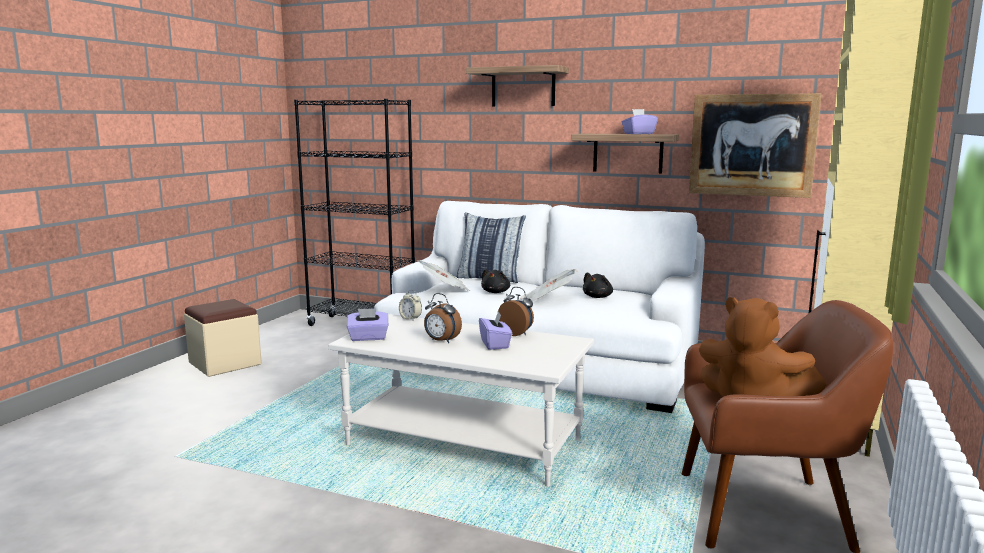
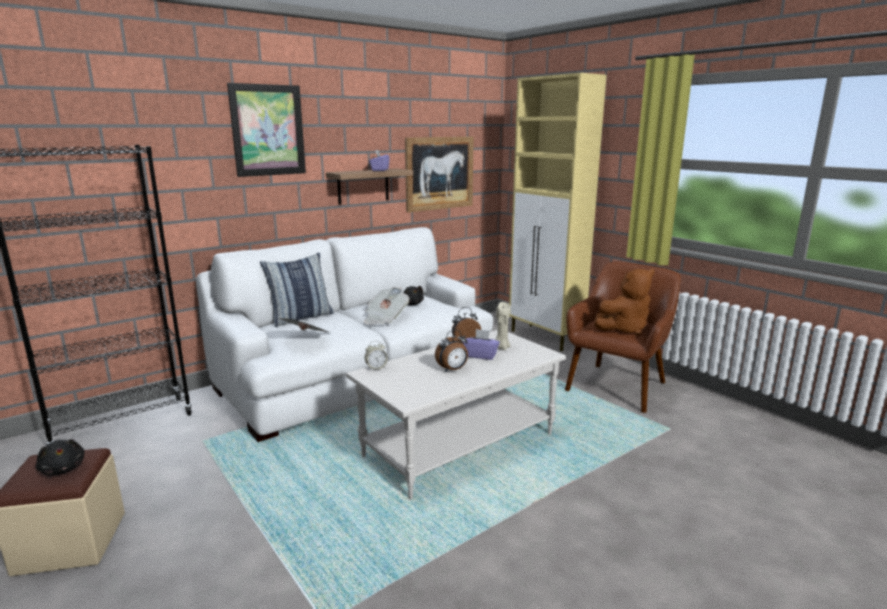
camera: 60 degrees left, 5 degrees up
purple tissue box [347,308,388,341] -> none
shelf [466,65,569,106] -> picture [227,83,306,177]
black plush toy [481,269,510,293] -> black plush toy moved to [36,439,85,475]
none -> beige candle [495,302,511,350]

